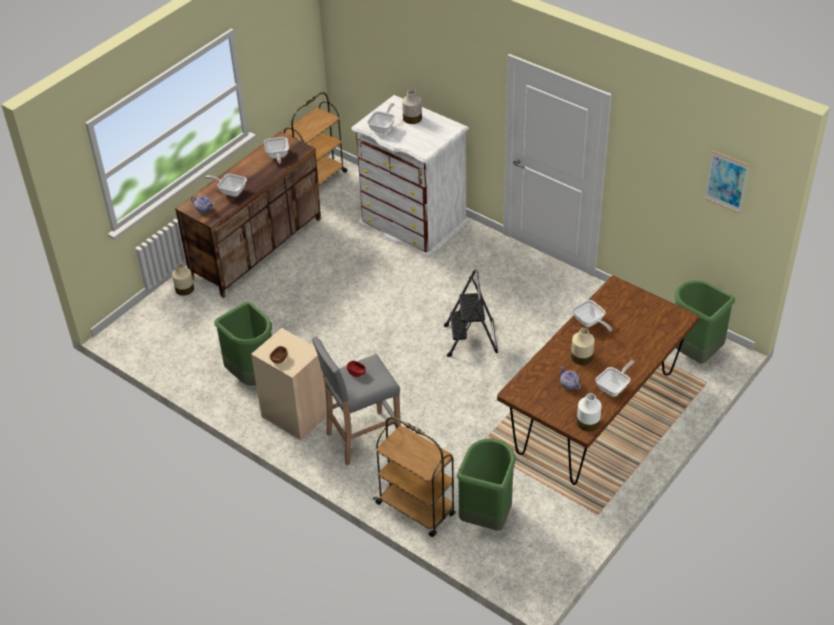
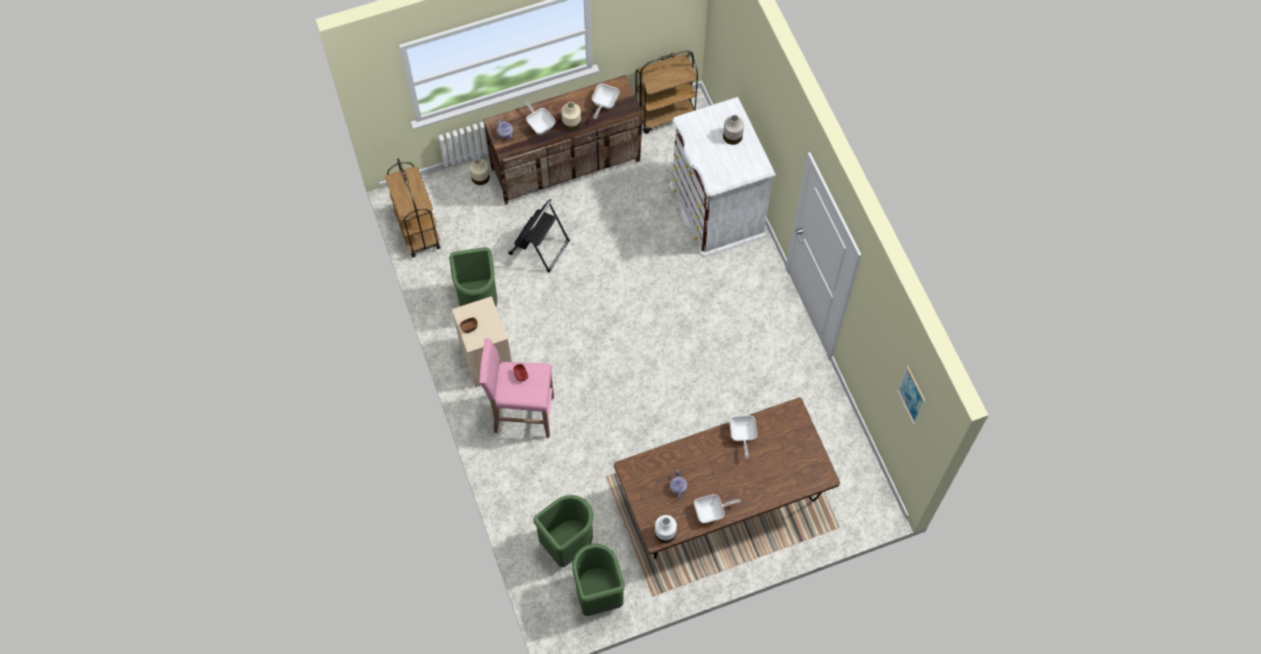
camera: 30 degrees right, 20 degrees up
grey stool [312,337,401,466] -> pink stool [479,338,554,438]
frying pan [367,103,396,134] -> none
brown cart [372,417,456,537] -> brown cart moved to [385,159,441,257]
black step ladder [444,269,498,357] -> black step ladder moved to [508,199,570,273]
beige vase [571,328,595,365] -> beige vase moved to [561,102,581,131]
green trash can [675,280,735,364] -> green trash can moved to [572,543,625,616]

